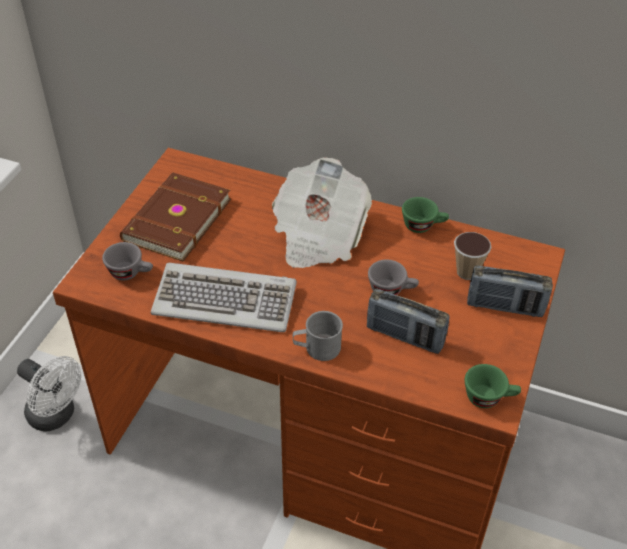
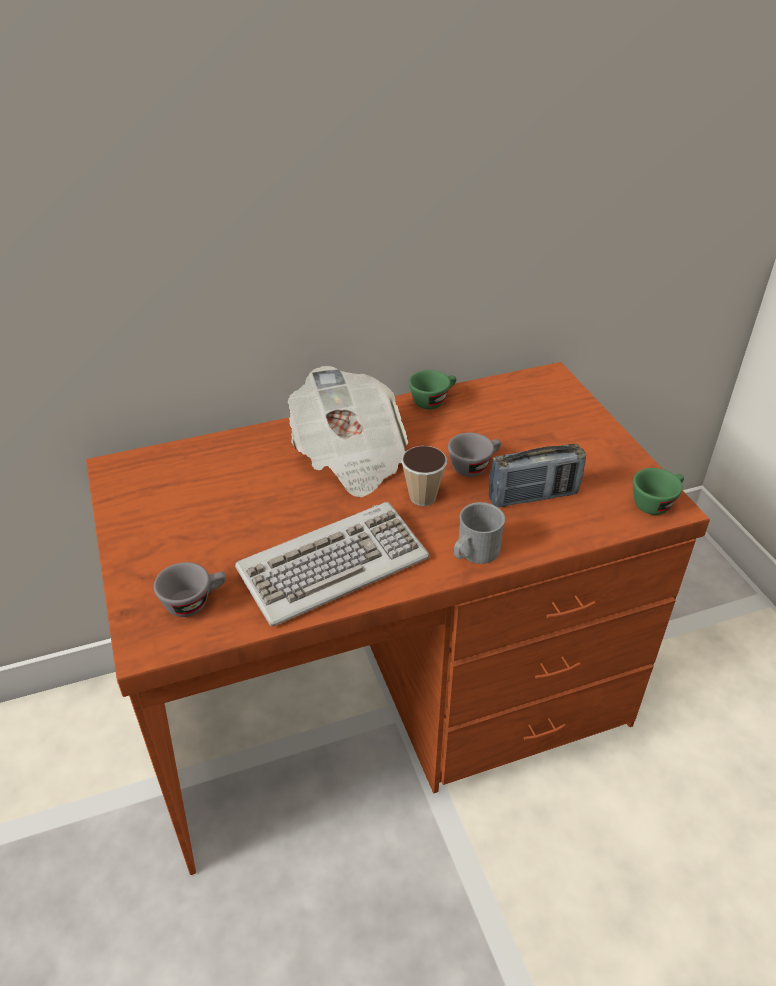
camera: 40 degrees left, 5 degrees down
white fan [17,356,81,432] -> none
brown book [120,173,231,262] -> none
cup [454,232,492,280] -> cup moved to [401,446,447,506]
radio [467,265,553,317] -> none

